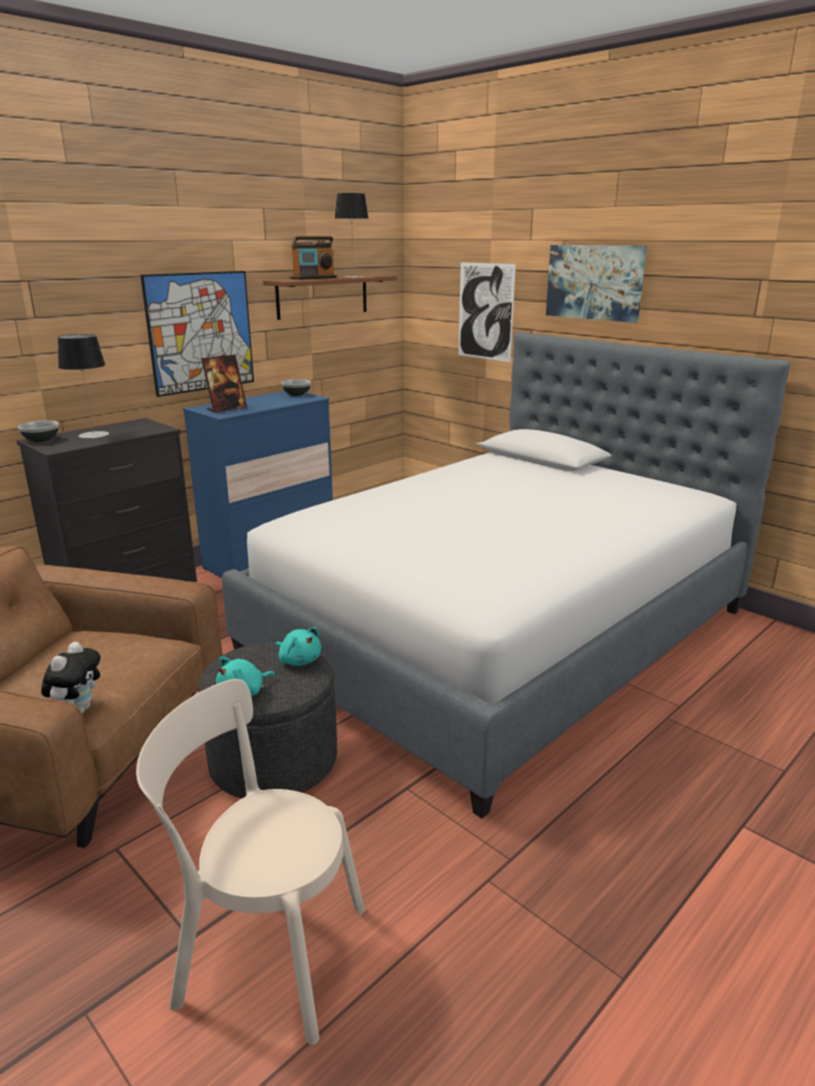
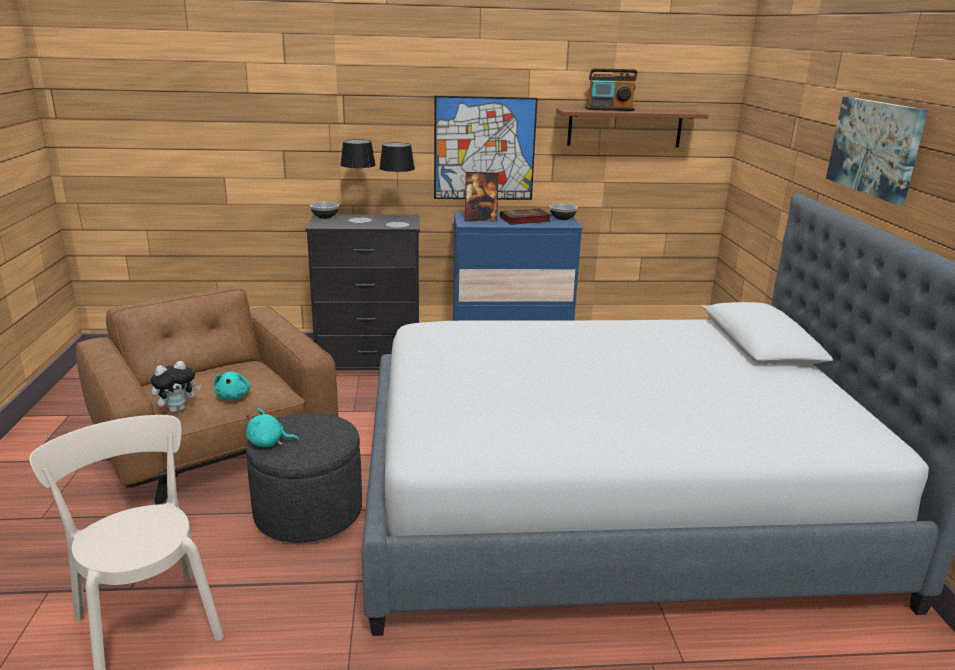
camera: 40 degrees right, 0 degrees up
turquoise plush toy [275,627,321,666] -> turquoise plush toy moved to [214,372,251,400]
table lamp [335,193,369,277] -> table lamp moved to [379,142,415,228]
picture [458,262,516,362] -> none
none -> book [500,208,551,225]

